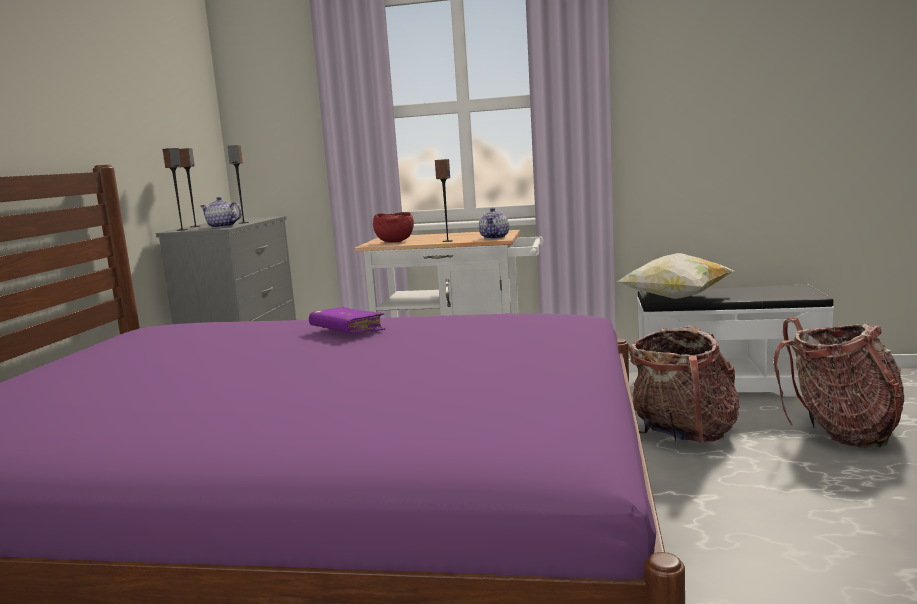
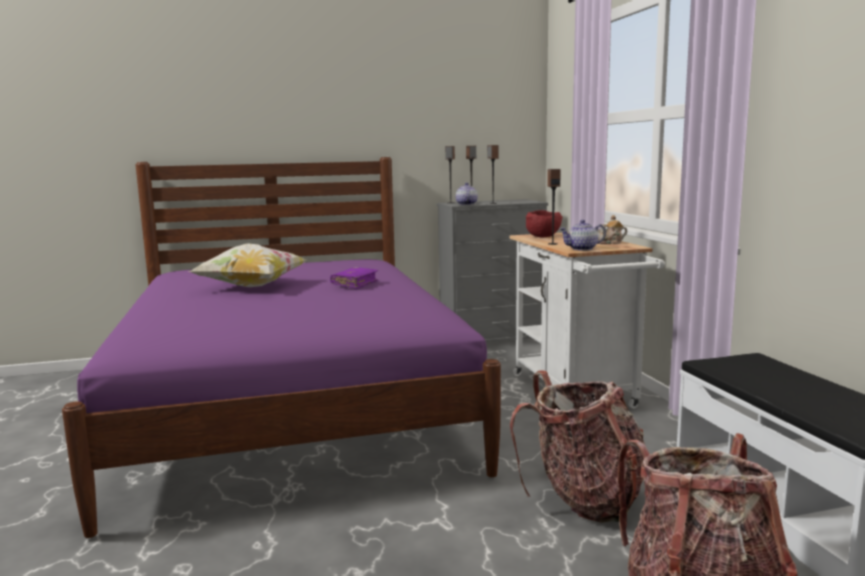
camera: 65 degrees right, 0 degrees up
pillow [616,253,734,299] -> pillow moved to [188,243,308,287]
none -> teapot [597,215,627,244]

